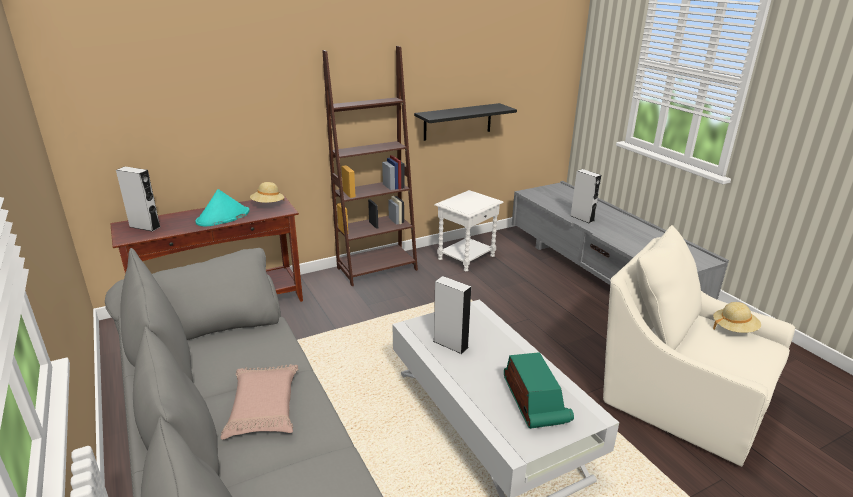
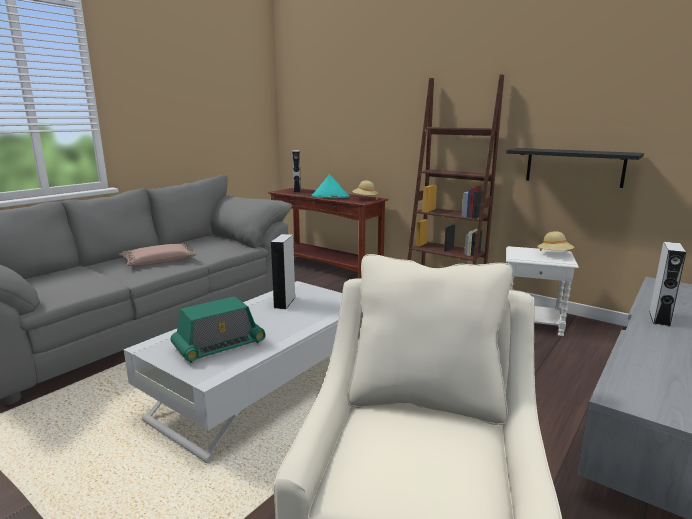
camera: 65 degrees right, 10 degrees down
beige hat [713,302,761,333] -> beige hat moved to [537,231,575,251]

